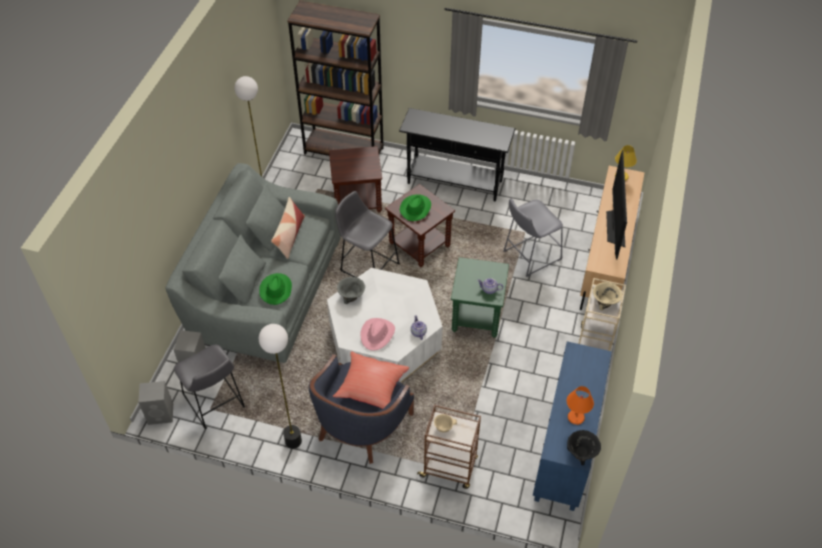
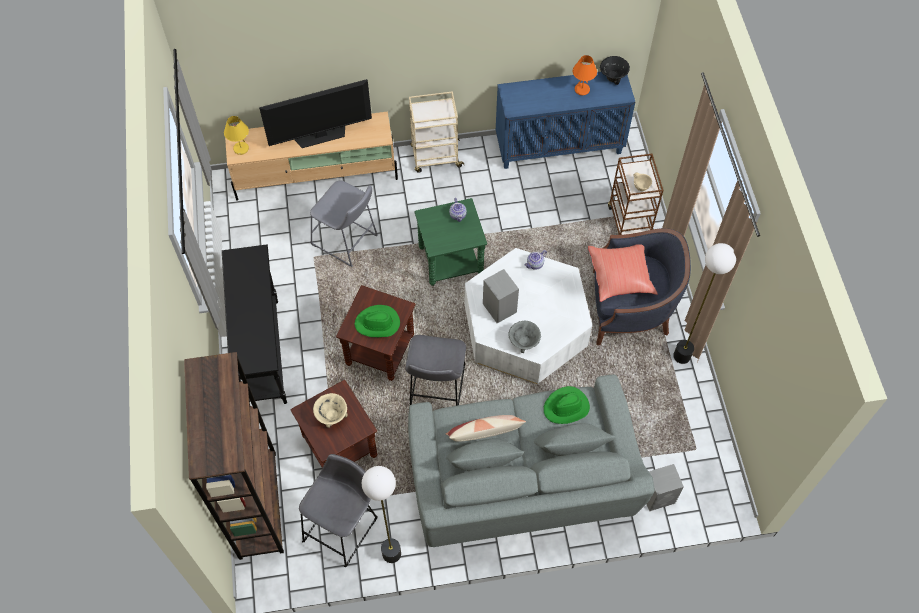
camera: 115 degrees left, 10 degrees up
grey speaker [138,381,173,425] -> grey speaker moved to [483,269,519,323]
grey stool [174,345,245,430] -> grey stool moved to [299,454,378,567]
pink hat [360,318,395,351] -> none
beige bowl [593,282,622,311] -> beige bowl moved to [313,393,348,428]

